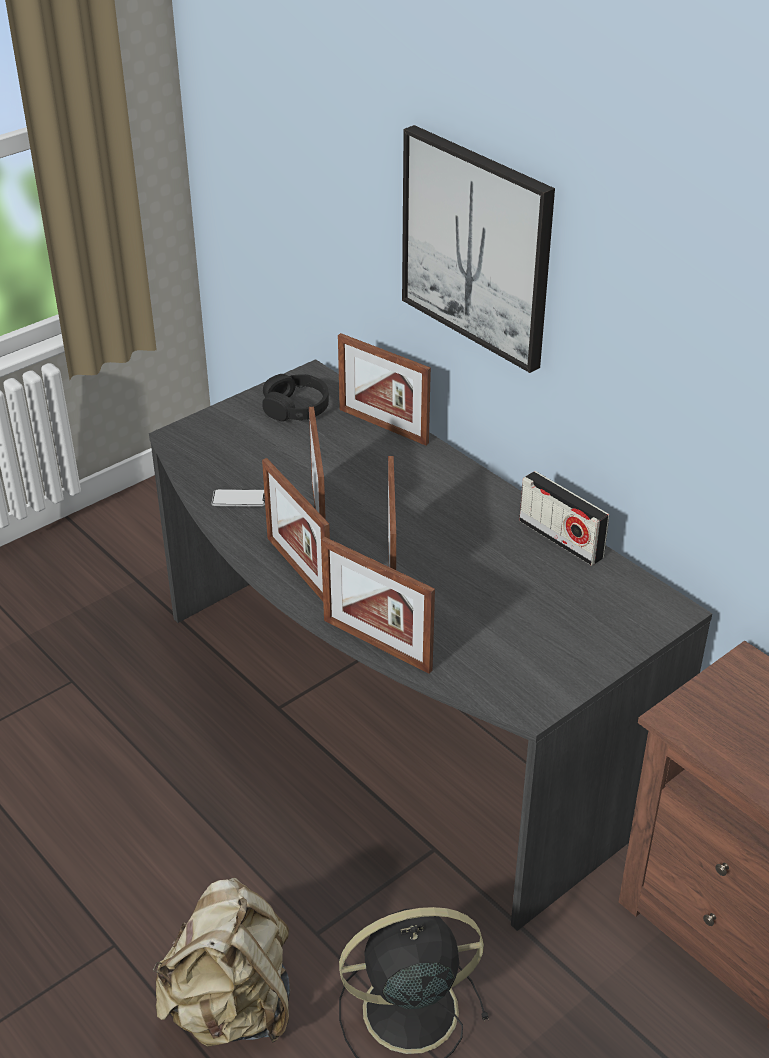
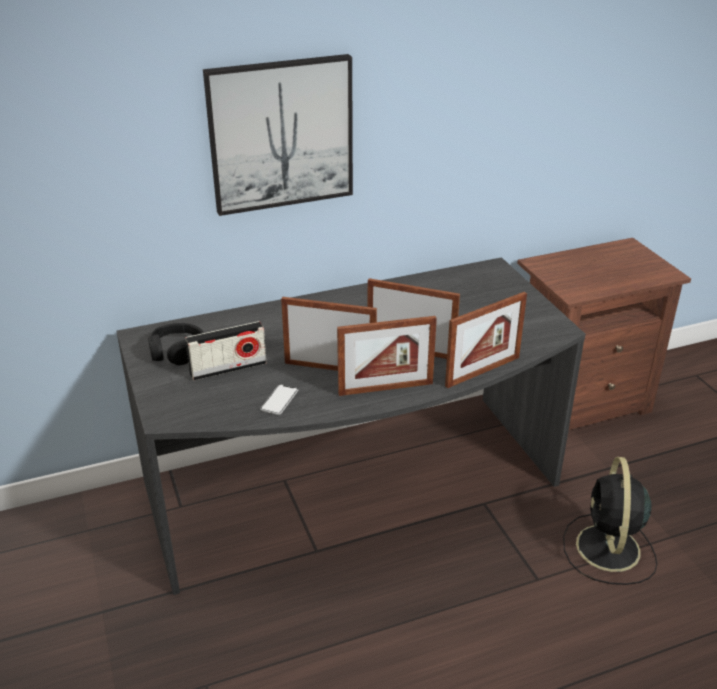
camera: 70 degrees left, 5 degrees down
beige backpack [153,878,290,1047] -> none
picture frame [338,333,431,446] -> none
radio [519,471,609,566] -> radio moved to [185,321,266,381]

